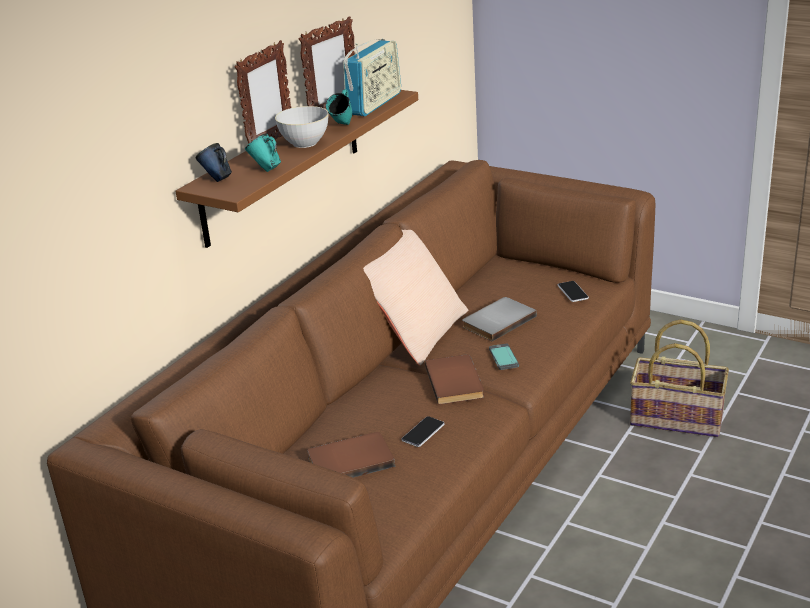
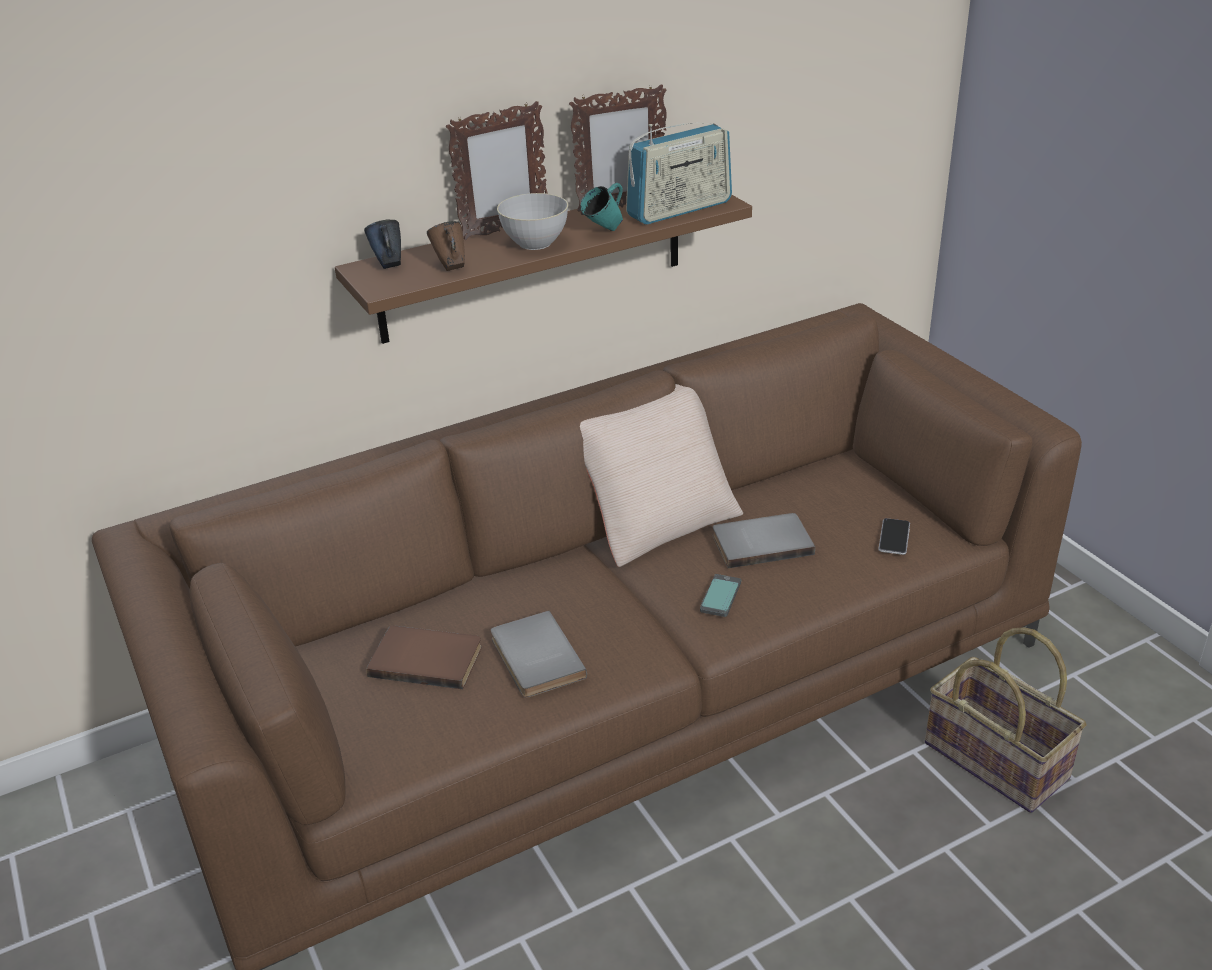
camera: 30 degrees right, 5 degrees up
turquoise mug [245,133,281,172] -> brown mug [427,221,465,271]
phone [402,416,445,447] -> grey book [491,611,587,698]
brown book [425,354,484,405] -> none

